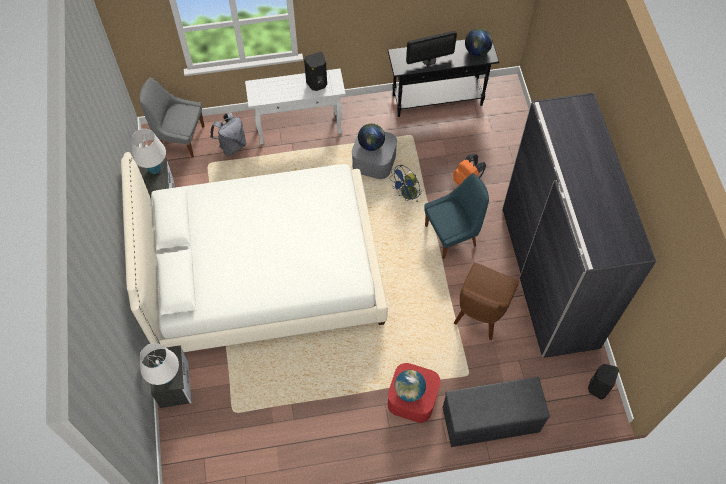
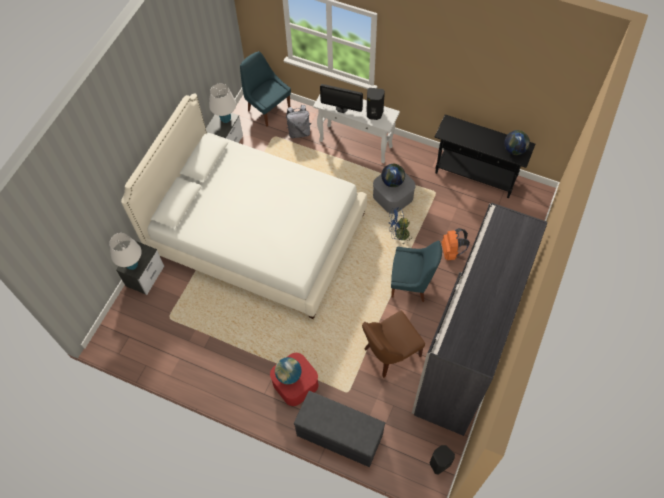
camera: 35 degrees right, 0 degrees up
grey chair [139,77,204,158] -> blue chair [240,51,291,126]
monitor [406,31,457,66] -> monitor moved to [320,84,363,113]

